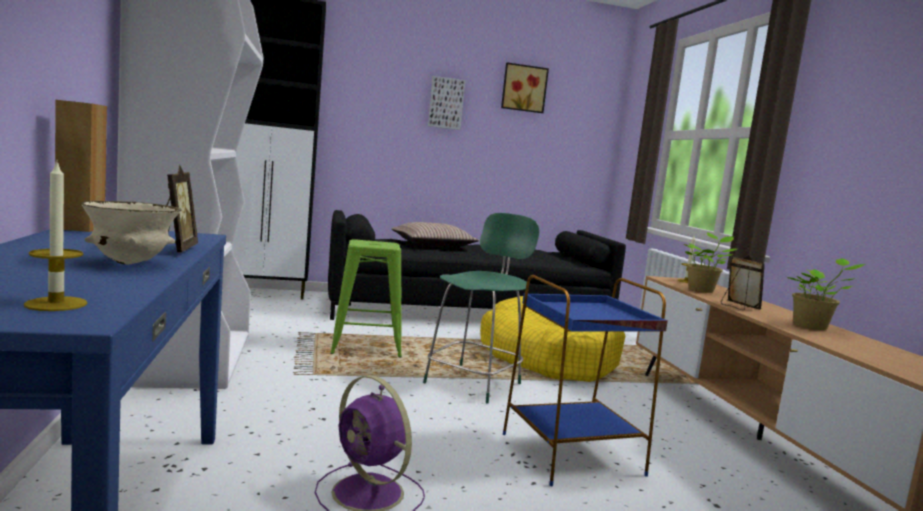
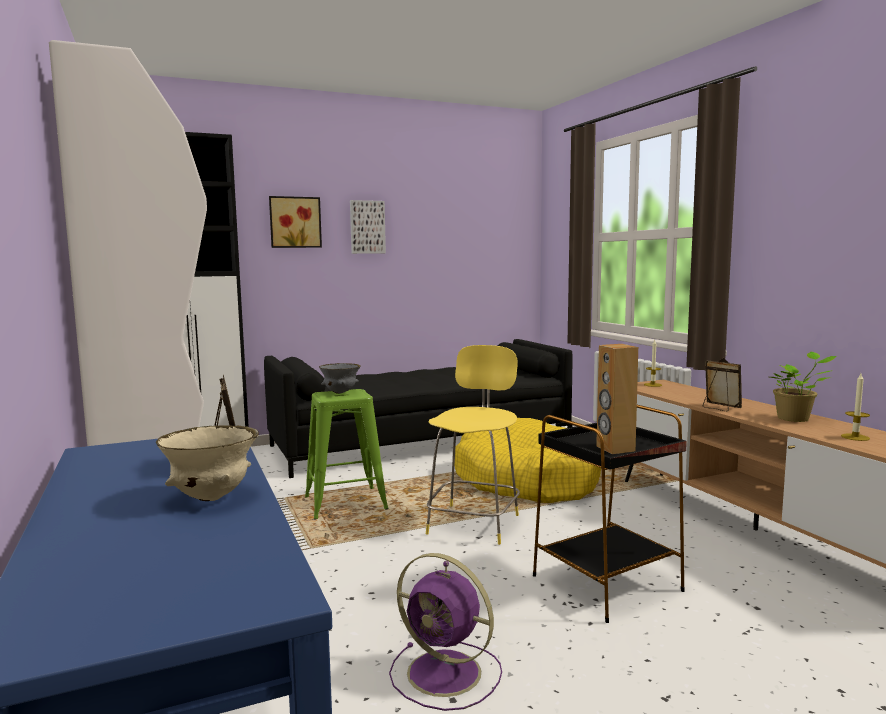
camera: 10 degrees left, 0 degrees up
candle [24,162,87,311] -> candle moved to [841,374,870,441]
brown speaker [55,100,107,232] -> brown speaker moved to [596,344,638,454]
pillow [392,222,479,247] -> none
green stool [423,213,540,404] -> yellow stool [426,345,520,545]
picture [501,62,549,113] -> picture moved to [269,196,322,248]
blue side table [503,275,668,486] -> black side table [533,405,687,623]
potted plant [684,232,737,293] -> none
none -> grey bowl [319,363,361,394]

